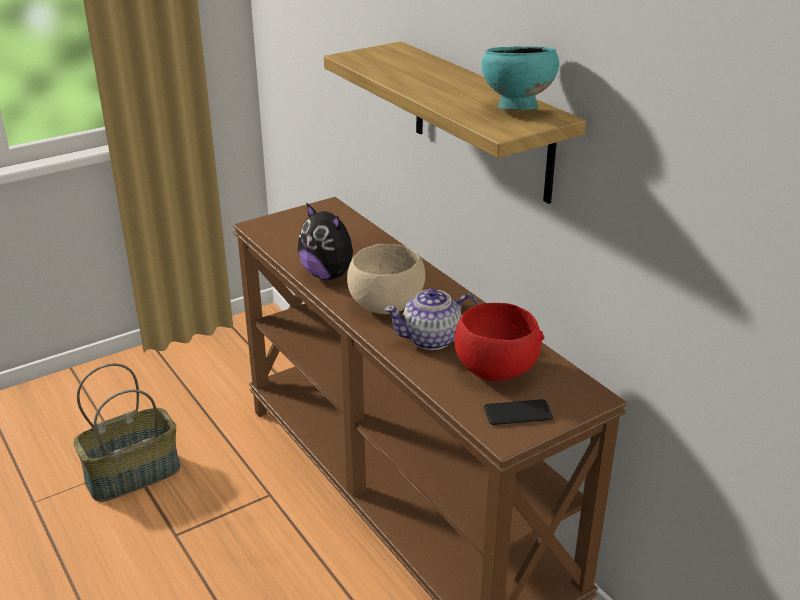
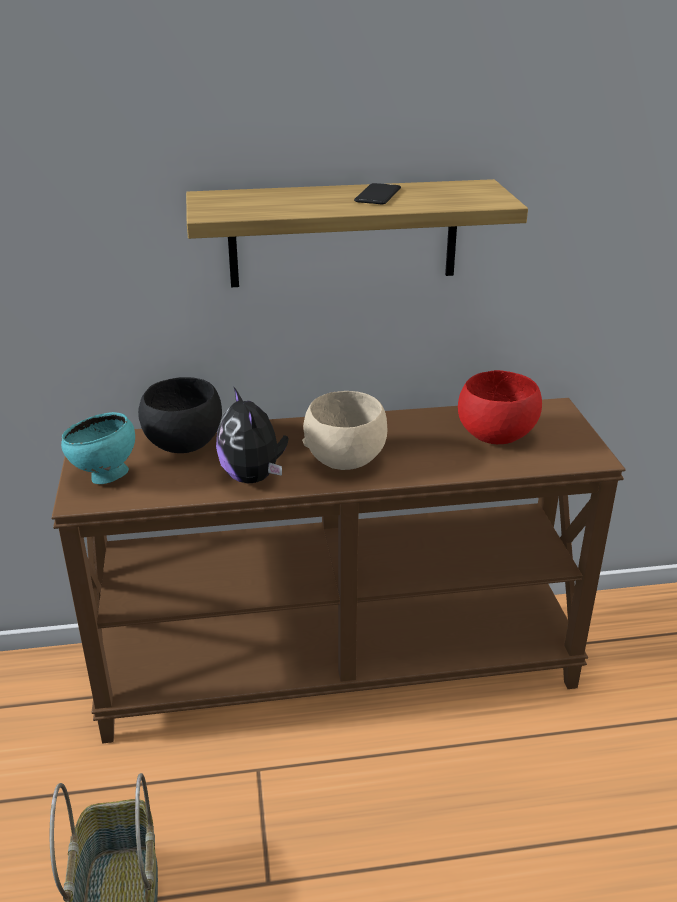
camera: 65 degrees left, 0 degrees up
plush toy [298,202,353,280] -> plush toy turned 90 degrees clockwise [216,386,288,483]
teapot [384,288,478,350] -> none
turquoise bowl [482,46,559,110] -> turquoise bowl moved to [61,412,135,484]
phone [484,399,553,425] -> phone moved to [354,183,401,204]
none -> black bowl [138,377,222,453]

